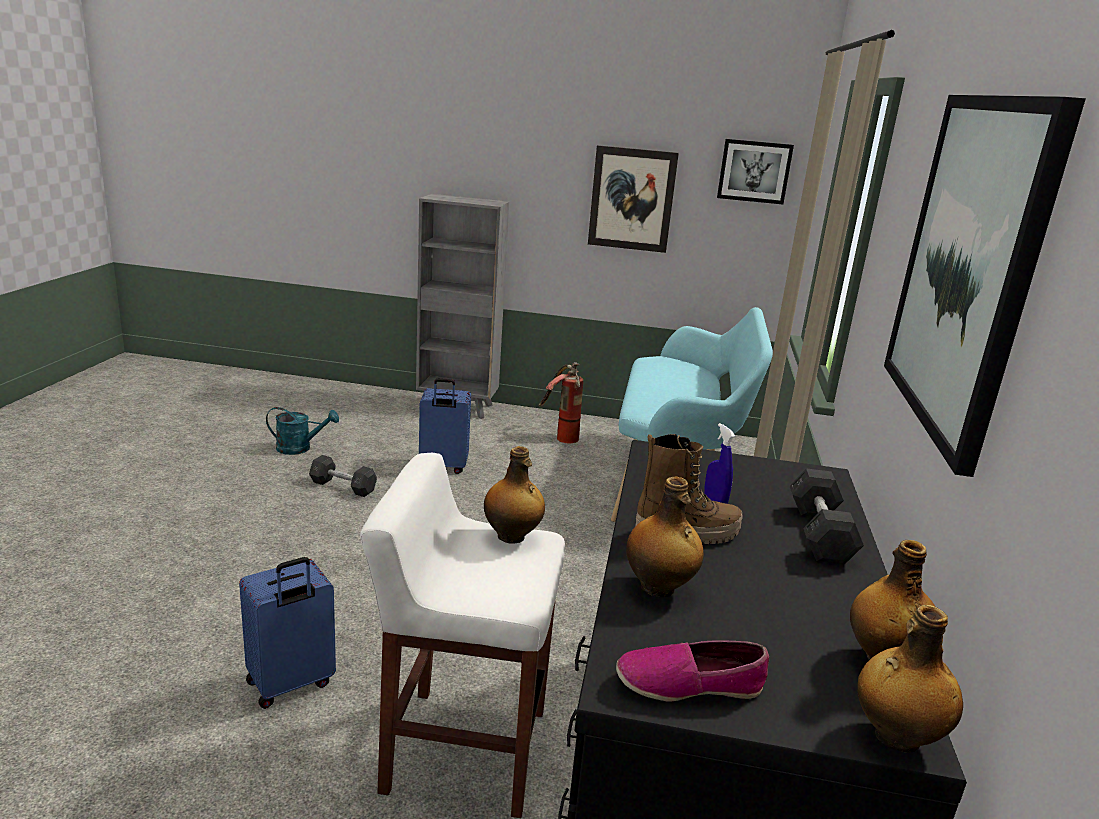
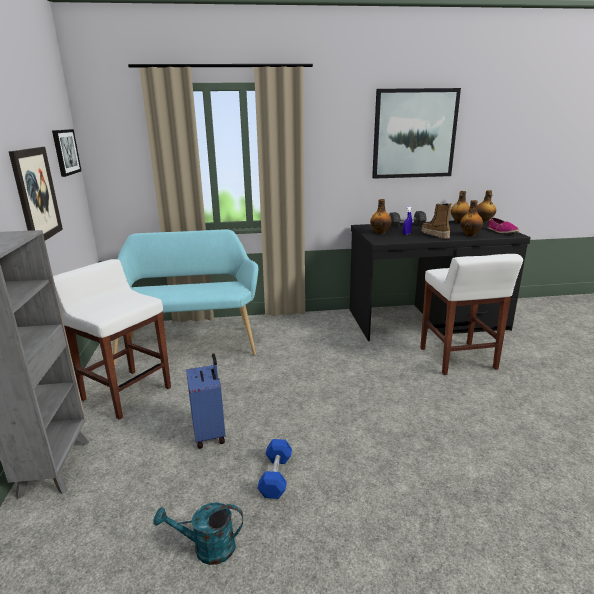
camera: 105 degrees left, 0 degrees up
blue suitcase [239,557,336,709] -> none
turquoise watering can [266,407,339,455] -> turquoise watering can turned 75 degrees counterclockwise [153,502,243,565]
grey dumbbell [309,455,377,497] -> blue dumbbell [257,439,292,499]
bottle [484,446,545,544] -> bottle moved to [370,199,391,234]
fire extinguisher [539,362,583,443] -> white stool [53,259,171,420]

